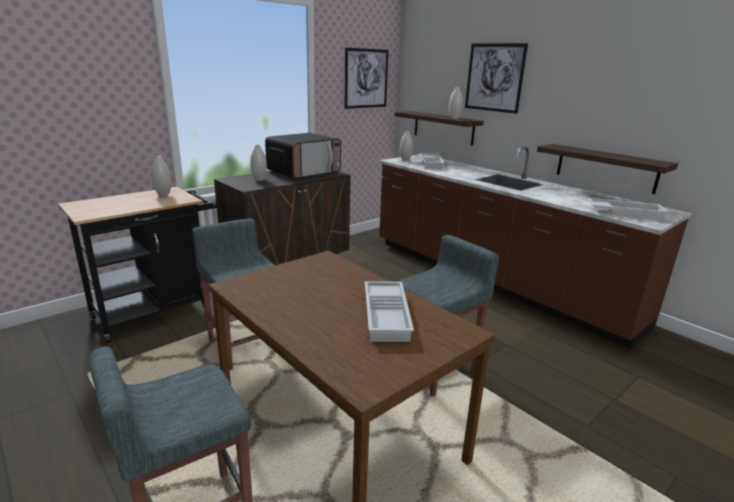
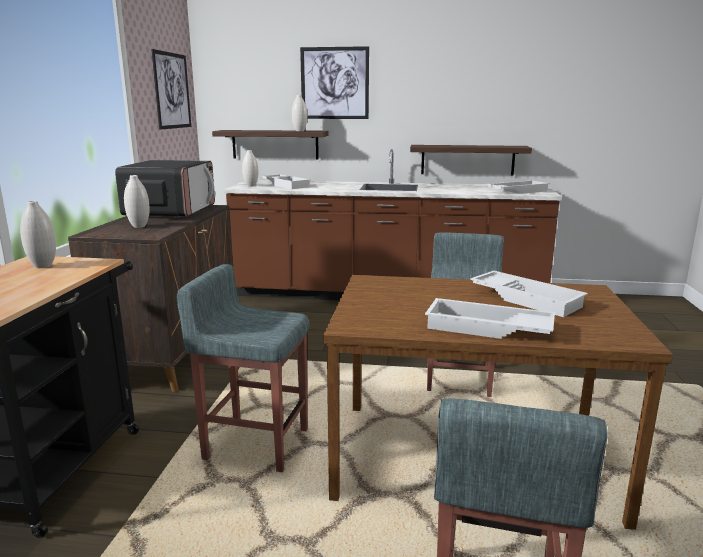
camera: 40 degrees left, 5 degrees down
none -> white tray [425,298,555,339]

